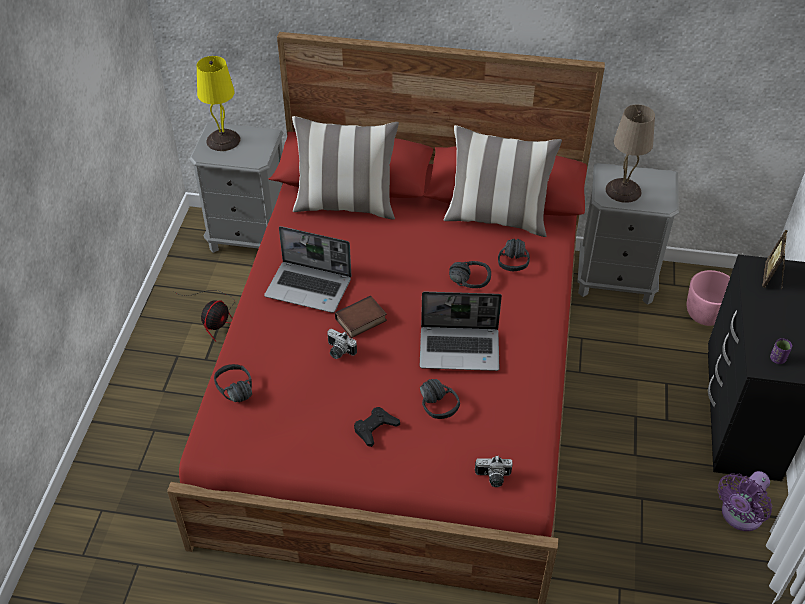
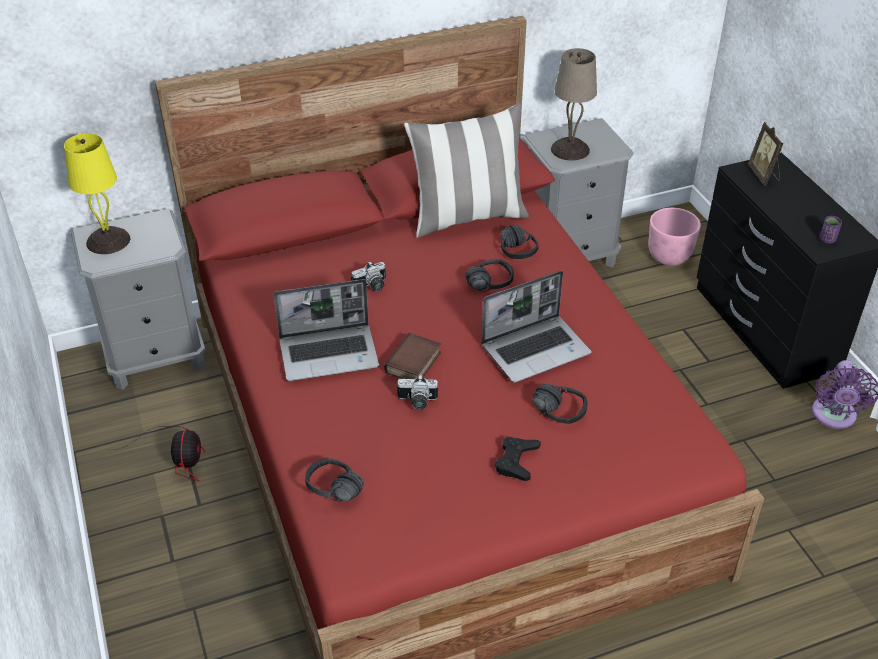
camera: 30 degrees left, 5 degrees down
pillow [292,116,399,220] -> none
camera [475,455,513,487] -> camera moved to [351,261,386,291]

